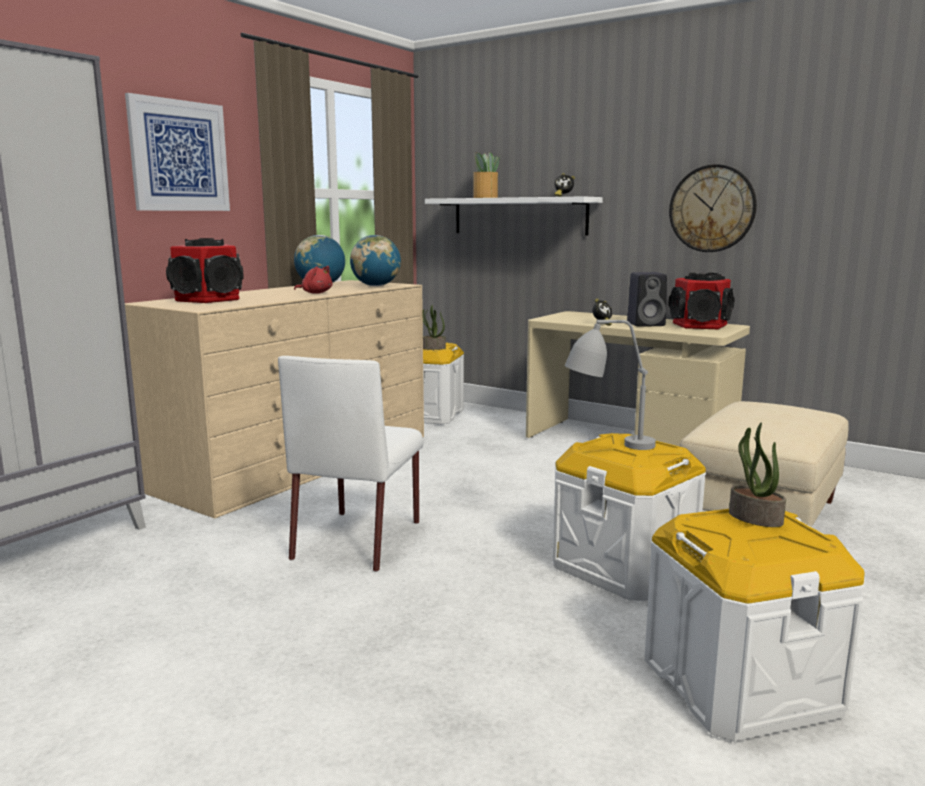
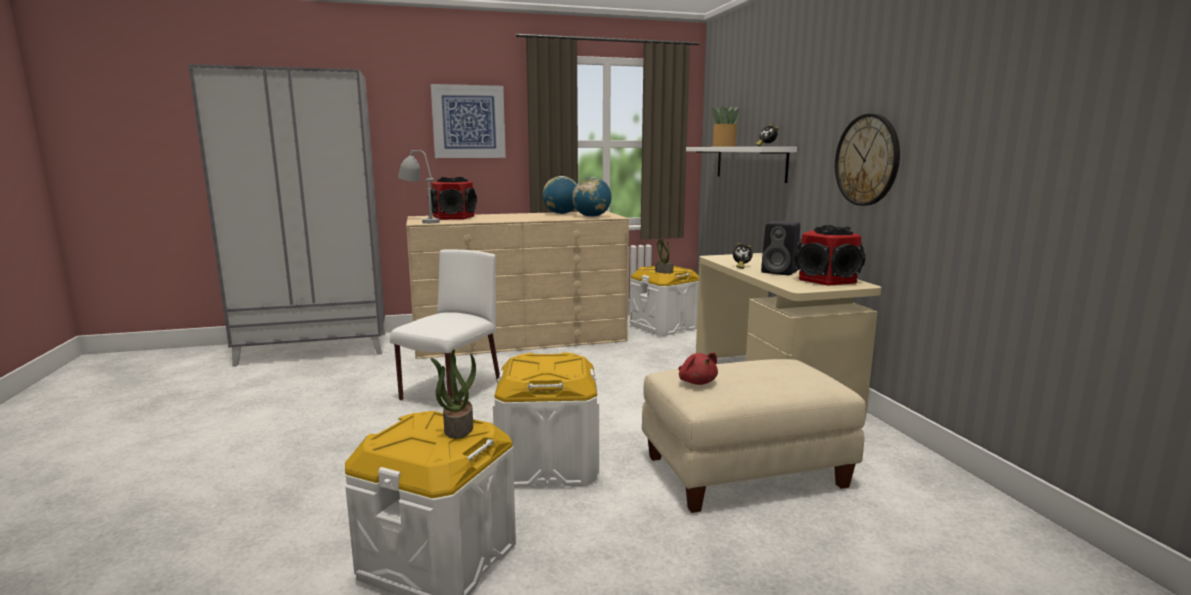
camera: 40 degrees right, 0 degrees up
white chair [278,356,423,572] -> white chair turned 150 degrees clockwise [390,250,500,400]
red plush toy [294,266,332,293] -> red plush toy moved to [678,353,718,385]
grey table lamp [565,320,656,450] -> grey table lamp moved to [398,150,440,224]

